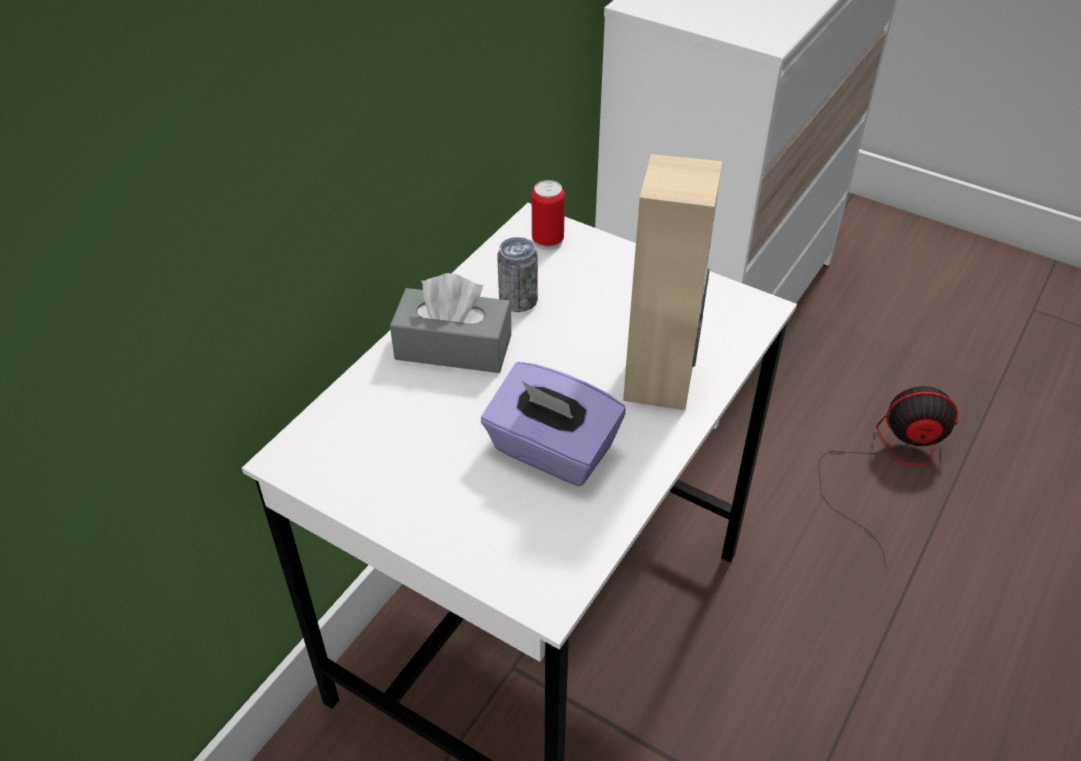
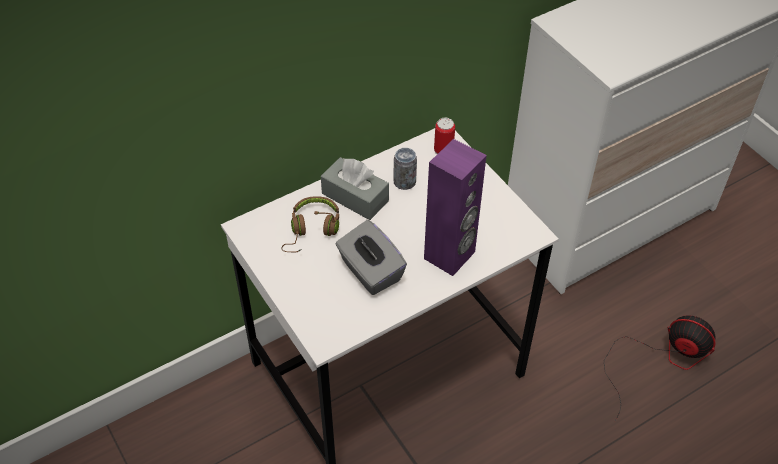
camera: 25 degrees right, 5 degrees up
purple tissue box [481,362,626,486] -> grey tissue box [335,220,407,295]
beige speaker [623,154,722,410] -> purple speaker [424,139,487,276]
none -> brown headphones [281,196,339,252]

